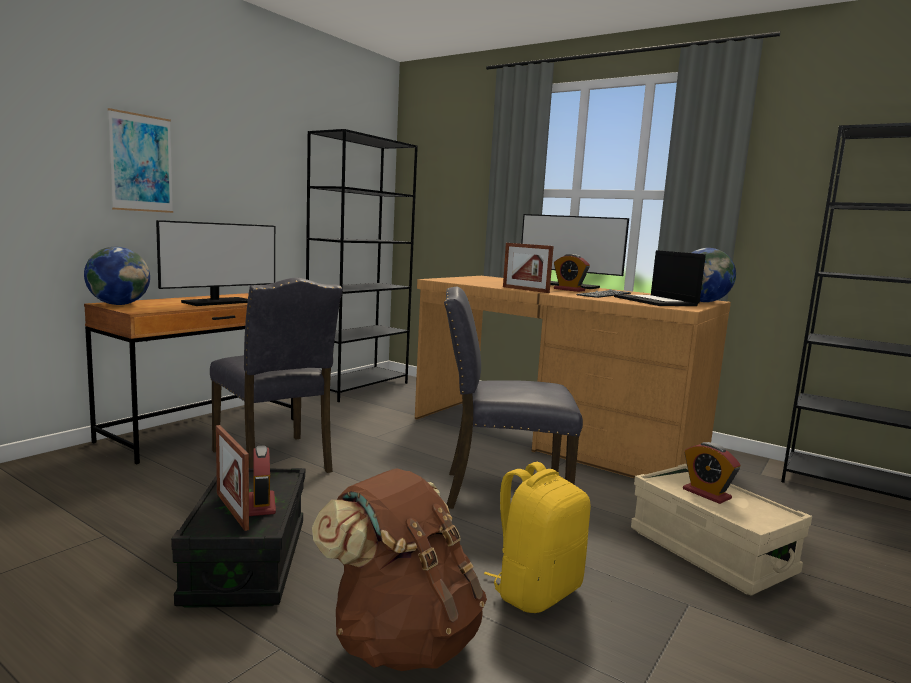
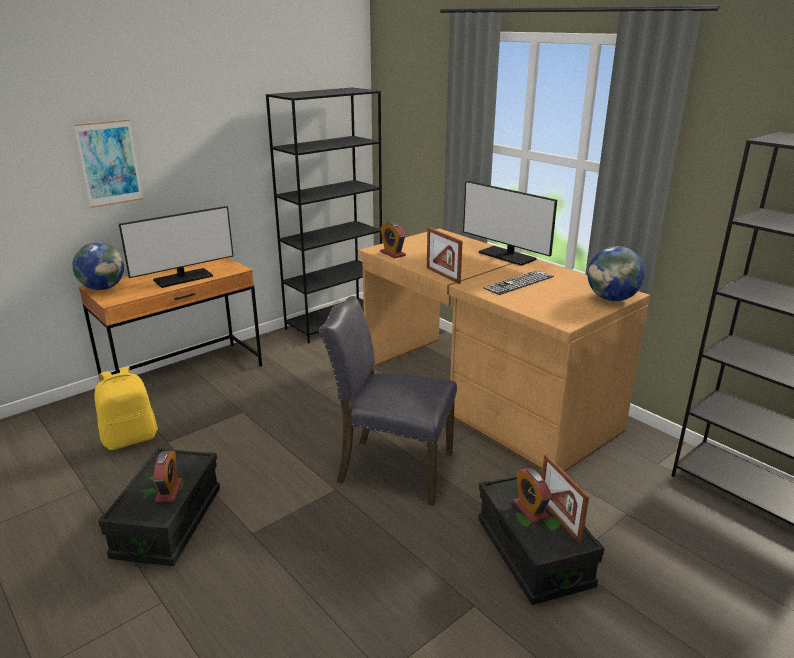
camera: 15 degrees right, 15 degrees up
grey chair [210,278,342,473] -> none
picture frame [216,425,249,531] -> picture frame moved to [542,454,589,544]
brown backpack [312,468,487,671] -> none
yellow backpack [484,462,591,613] -> yellow backpack moved to [94,367,158,450]
alarm clock [554,254,590,292] -> alarm clock moved to [380,222,406,258]
laptop [614,250,706,306] -> none
beige storage box [631,464,812,596] -> black storage box [478,470,605,605]

